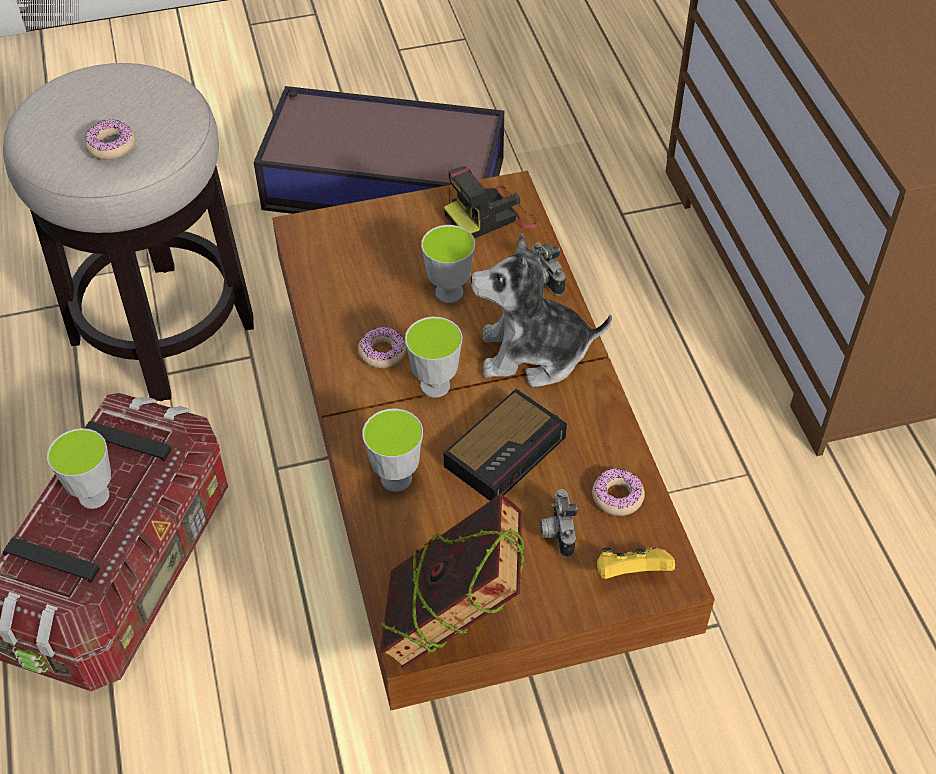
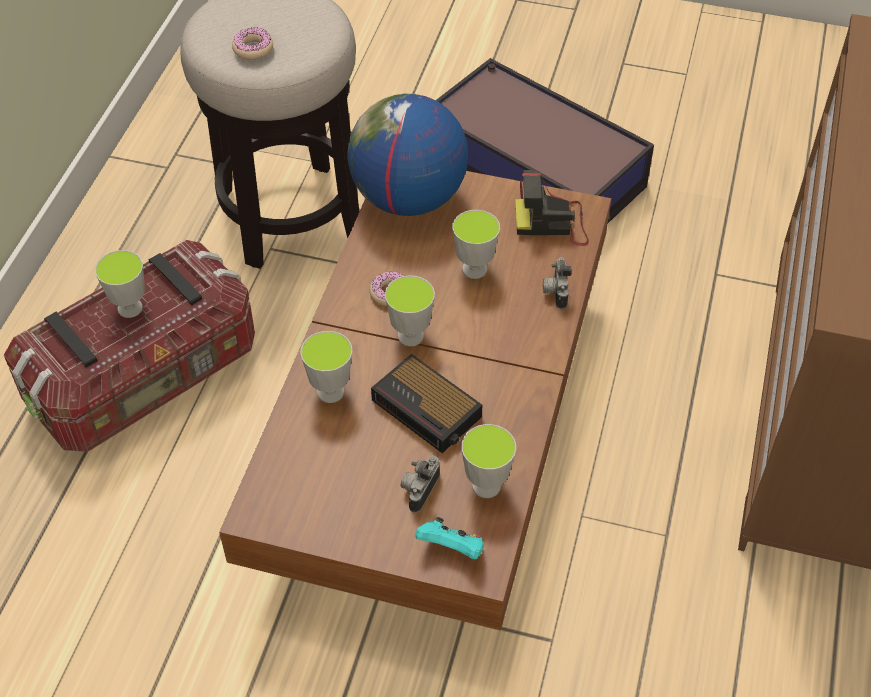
camera: 30 degrees right, 0 degrees up
book [378,494,525,669] -> none
alarm clock [444,389,567,501] -> alarm clock turned 60 degrees clockwise [371,354,482,453]
plush toy [471,233,612,387] -> none
donut [592,468,645,516] -> cup [461,424,516,498]
yellow game controller [597,547,675,579] -> turquoise game controller [415,517,483,560]
none -> globe [347,94,468,216]

